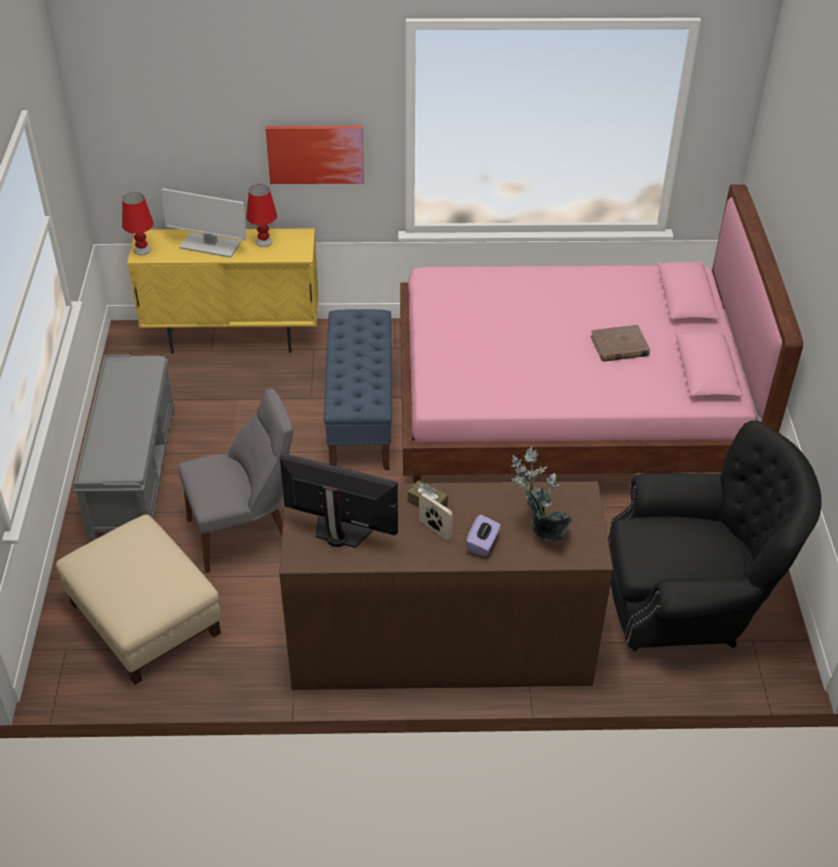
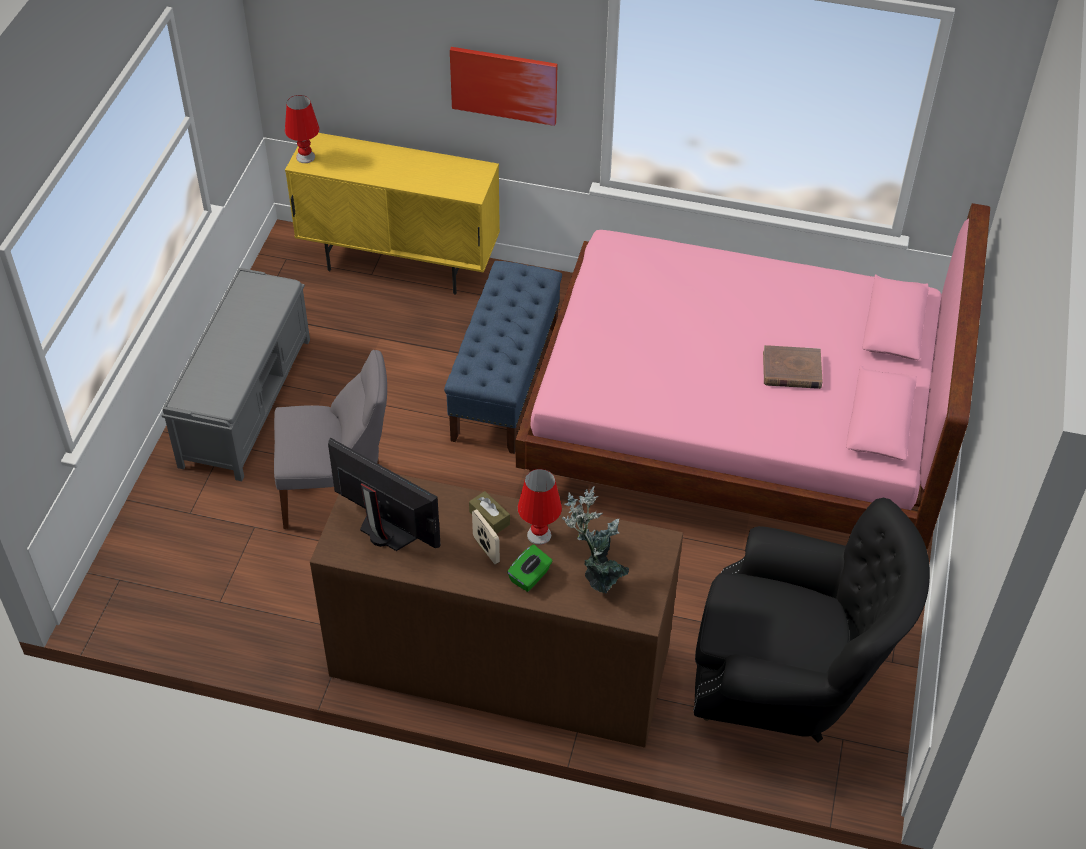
camera: 15 degrees right, 5 degrees up
beige ottoman [56,514,221,685] -> none
monitor [161,188,246,258] -> none
red table lamp [246,185,277,247] -> red table lamp moved to [518,469,562,545]
purple tissue box [466,514,501,557] -> green tissue box [507,545,552,592]

